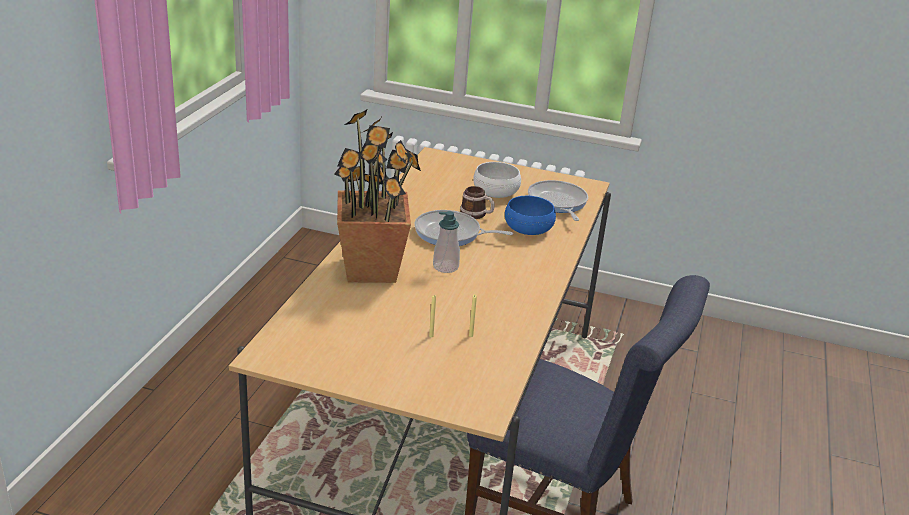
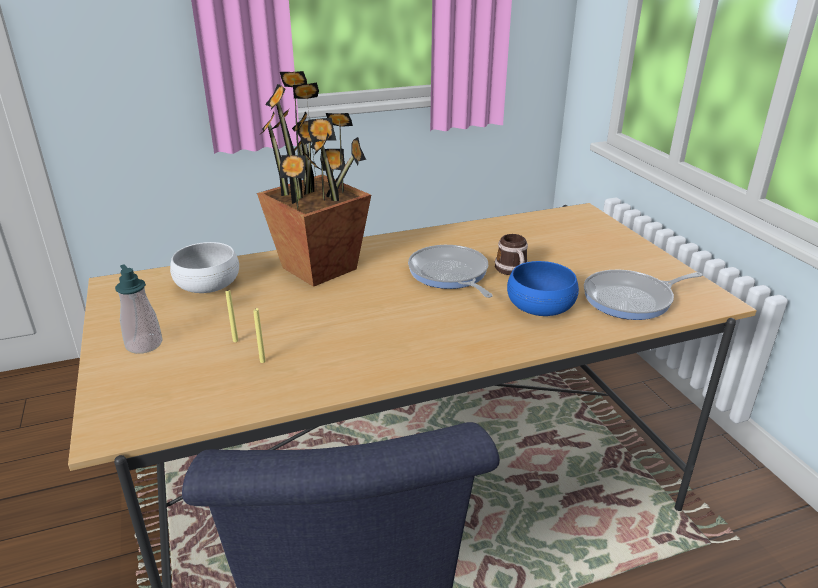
camera: 55 degrees right, 0 degrees up
soap dispenser [433,211,460,273] -> soap dispenser moved to [115,264,163,354]
white bowl [473,162,521,198] -> white bowl moved to [170,242,239,293]
frying pan [528,180,588,221] -> frying pan turned 150 degrees counterclockwise [584,270,702,320]

